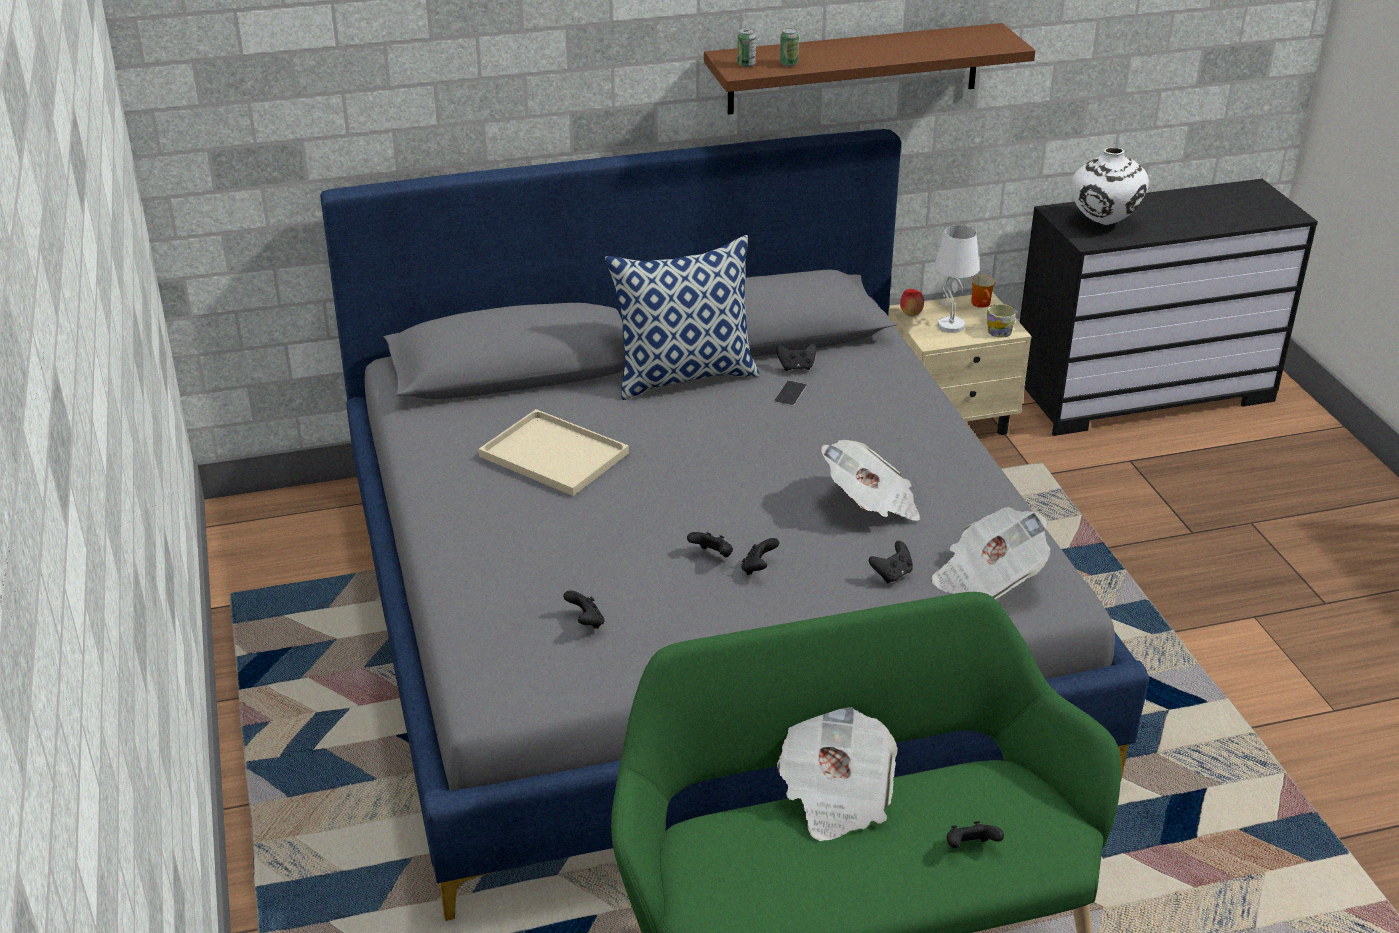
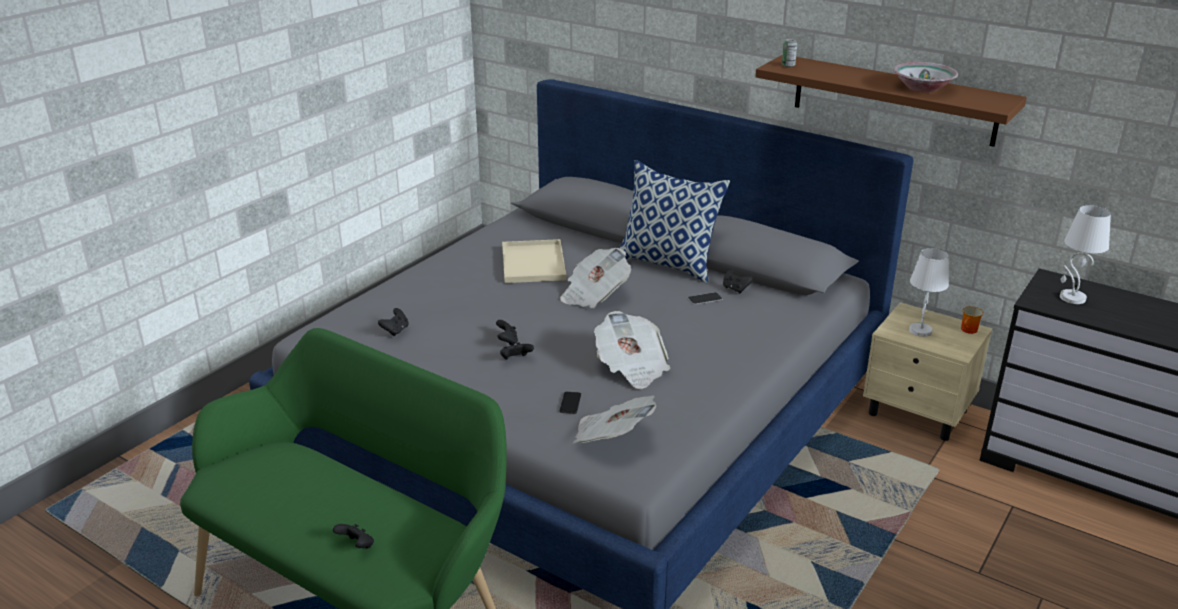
camera: 50 degrees right, 5 degrees down
newspaper [777,707,898,841] -> newspaper moved to [560,248,631,308]
can [780,28,799,66] -> none
black game controller [869,541,913,583] -> phone [560,392,581,414]
apple [900,289,924,317] -> none
mug [987,304,1016,338] -> none
white vase [1071,148,1149,225] -> white table lamp [1060,205,1111,304]
none -> bowl [893,62,958,93]

